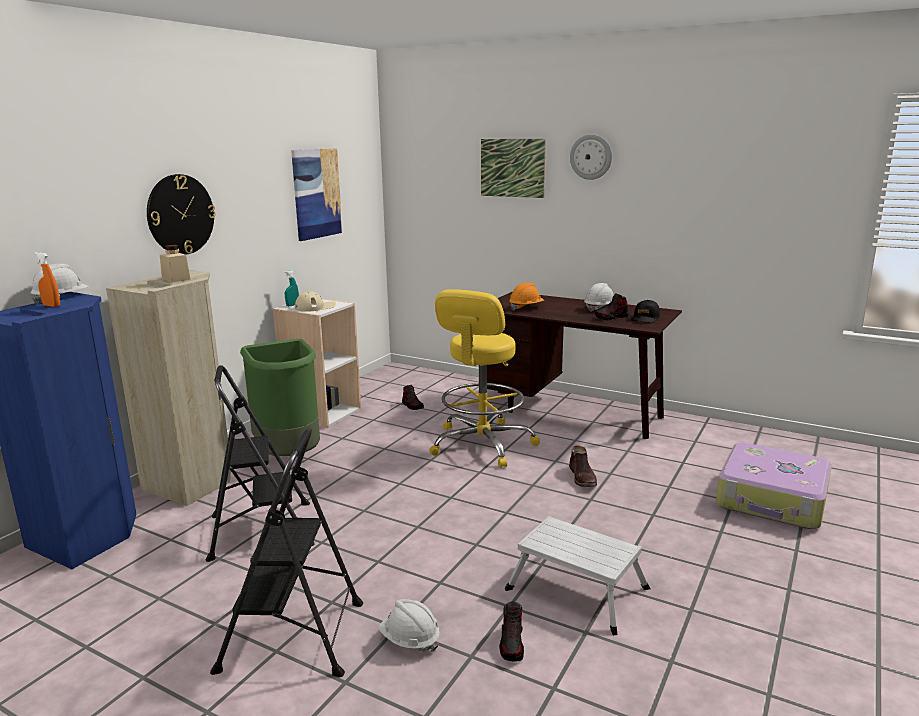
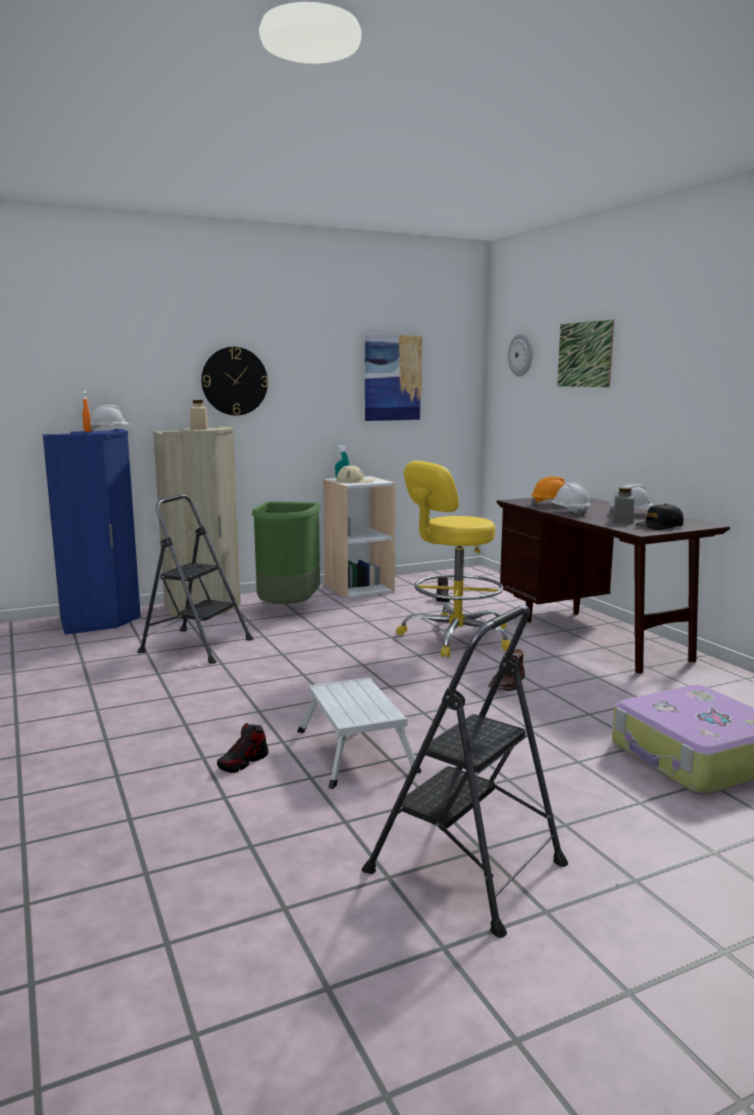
camera: 35 degrees right, 5 degrees down
black step ladder [210,428,363,677] -> black step ladder moved to [362,605,568,938]
white hard hat [379,599,440,652] -> white hard hat moved to [551,482,591,516]
wall clock [570,134,612,180] -> wall clock moved to [508,334,533,376]
shoe [595,293,629,320] -> grey jar [613,488,634,524]

